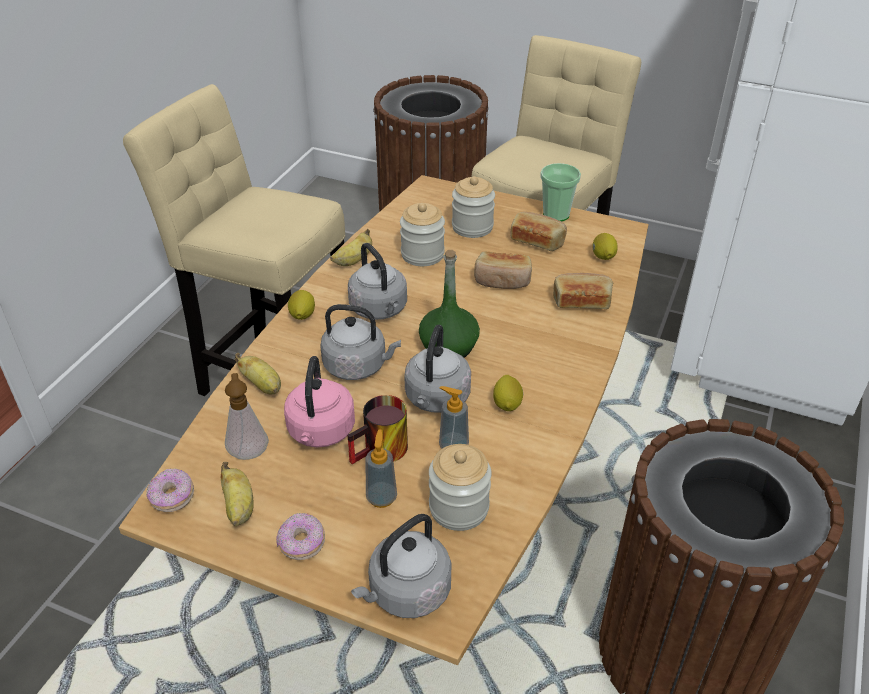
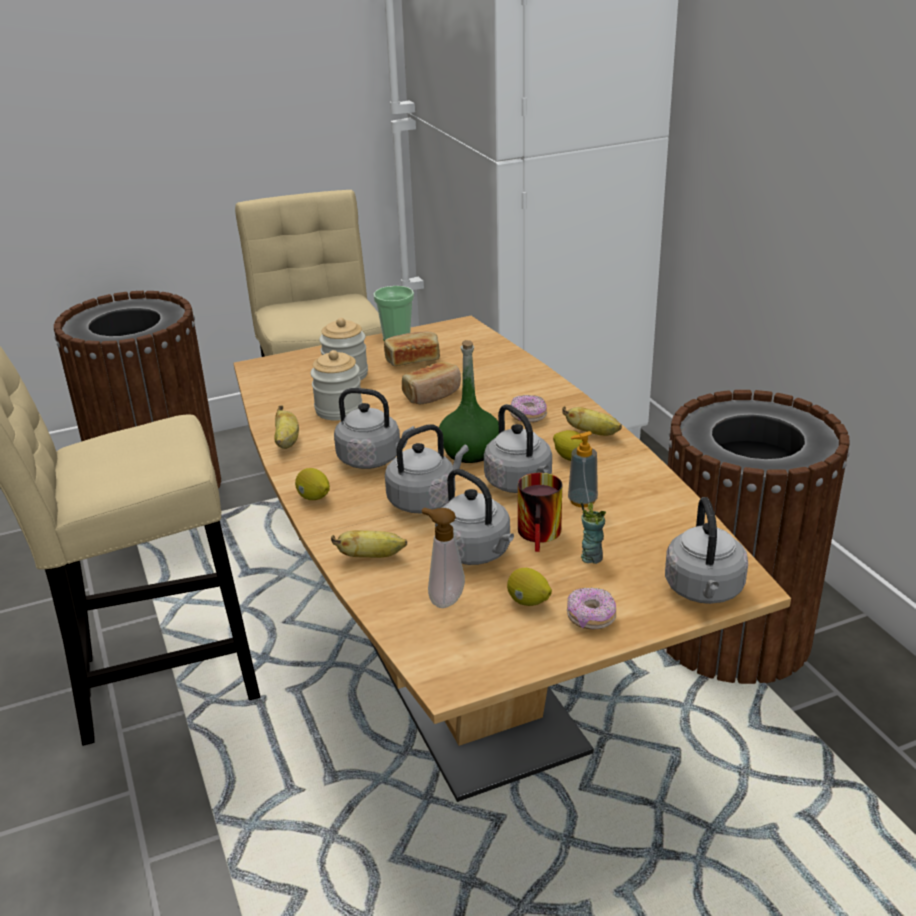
camera: 45 degrees left, 10 degrees down
donut [146,469,194,512] -> donut moved to [510,395,547,423]
banana [221,462,254,526] -> banana moved to [562,406,622,436]
pink kettle [284,356,355,447] -> grey kettle [435,469,514,565]
soap dispenser [366,430,397,508] -> cup [581,502,606,564]
jar [429,444,491,531] -> none
bread [553,273,613,309] -> none
lemon [592,233,618,260] -> lemon moved to [507,568,552,606]

